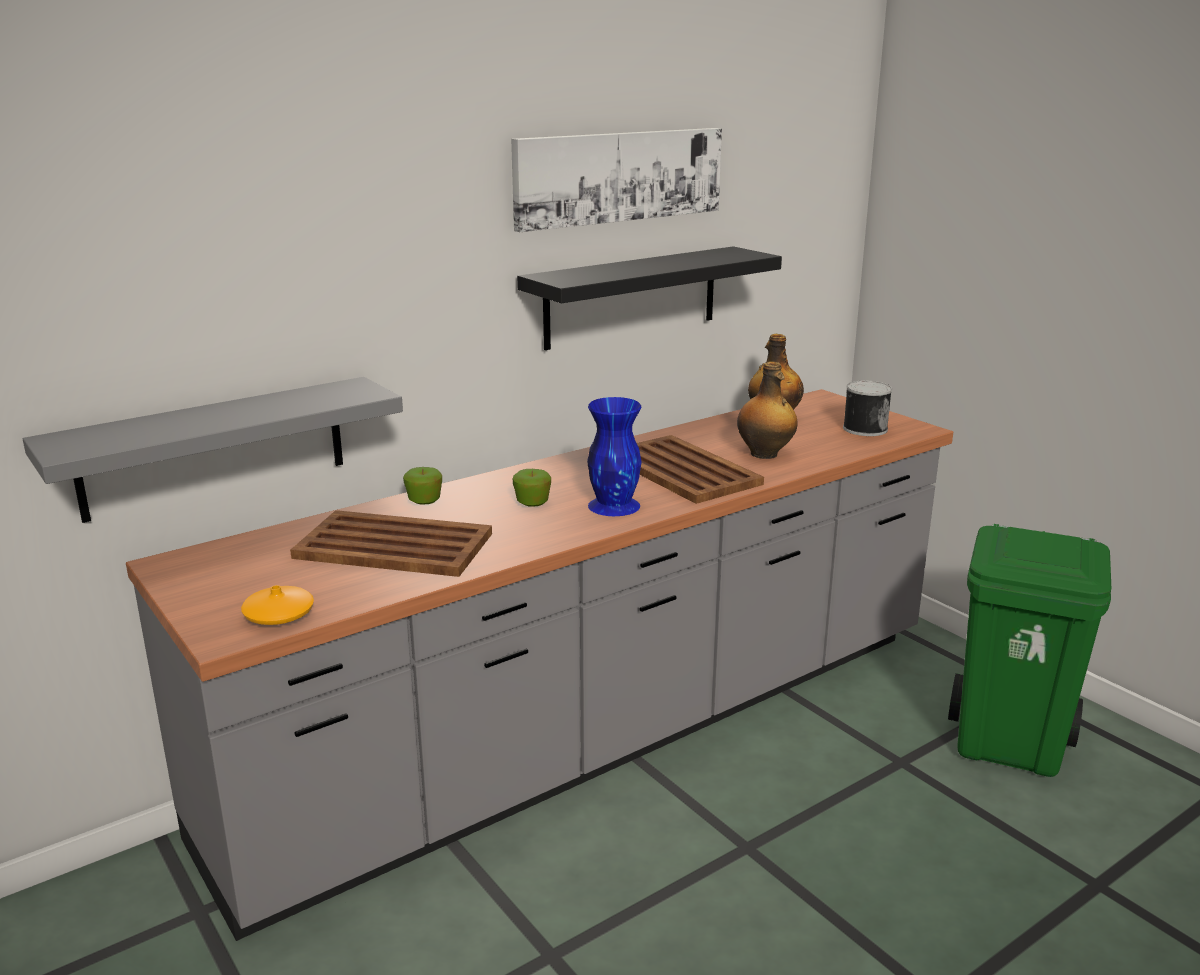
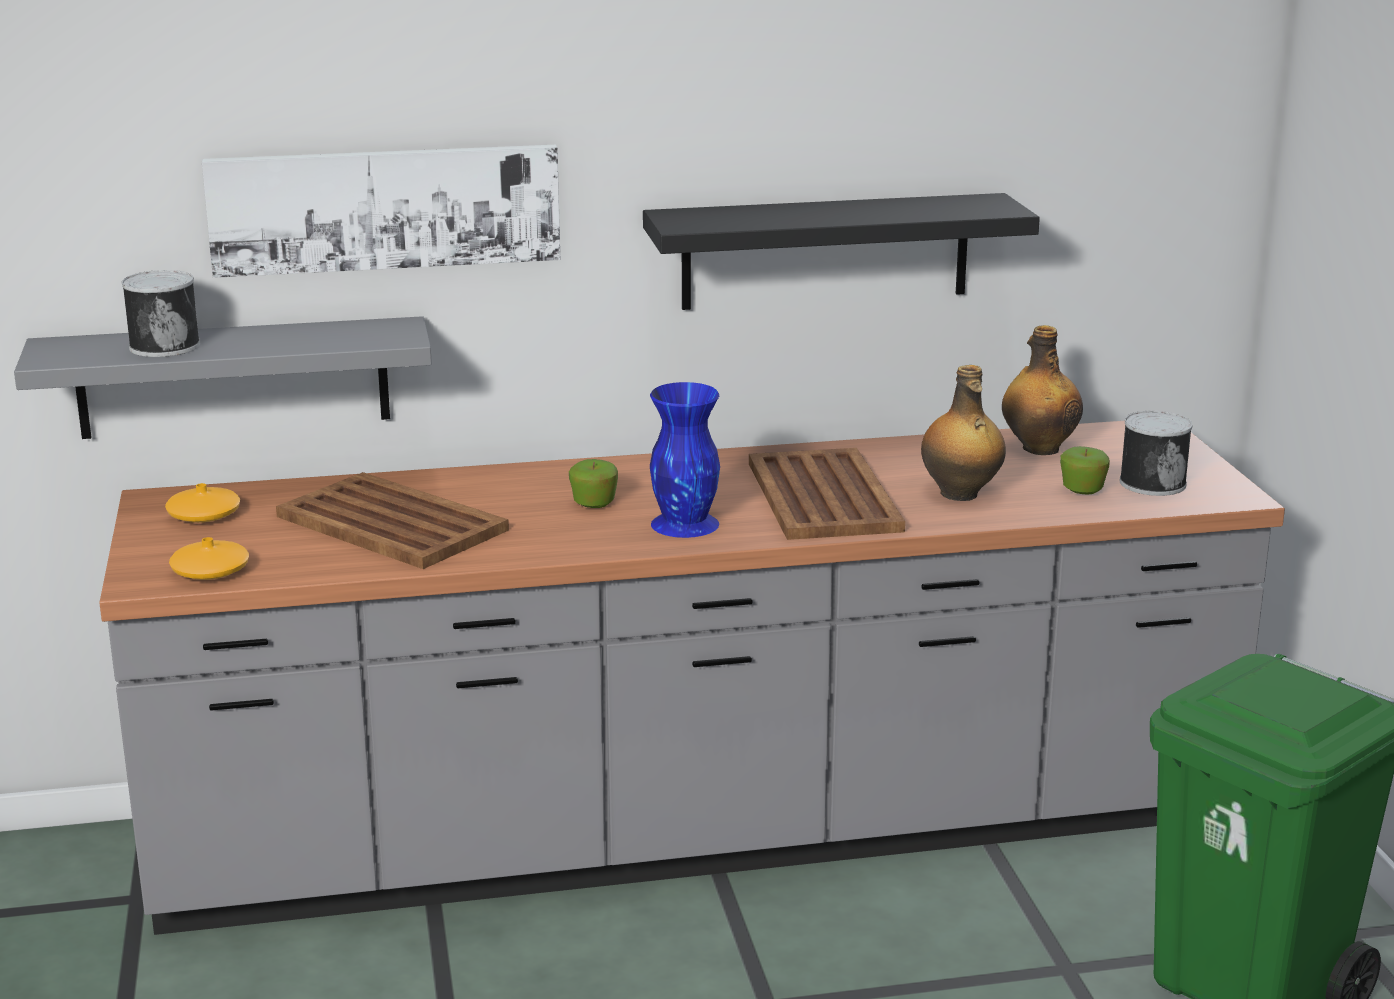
camera: 25 degrees right, 0 degrees up
apple [403,467,442,505] -> apple moved to [1060,446,1110,494]
picture [511,128,722,232] -> picture moved to [202,145,560,278]
none -> can [122,270,200,357]
none -> orange vase [165,483,240,523]

